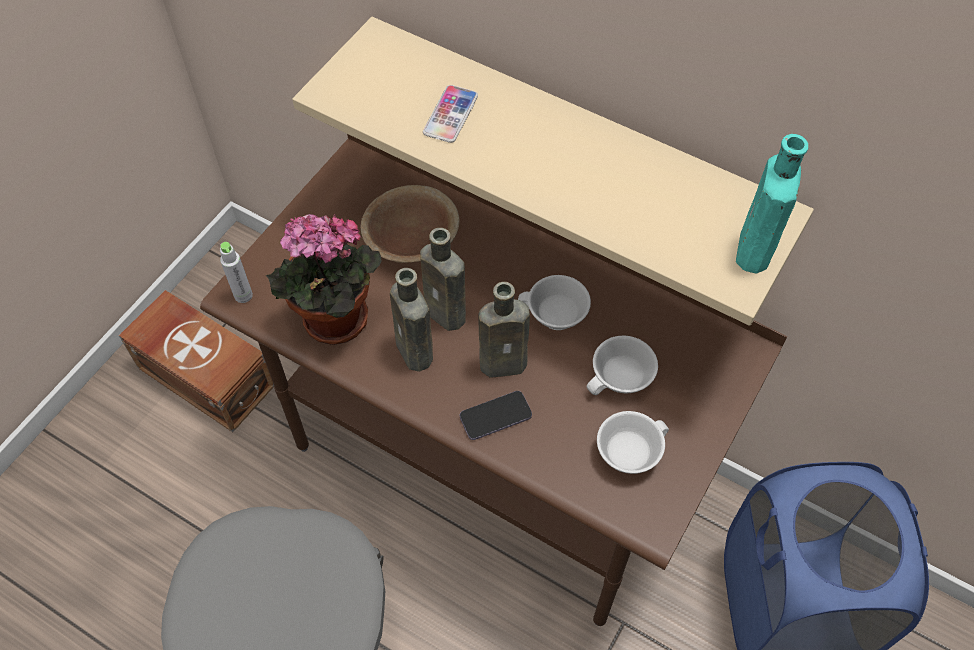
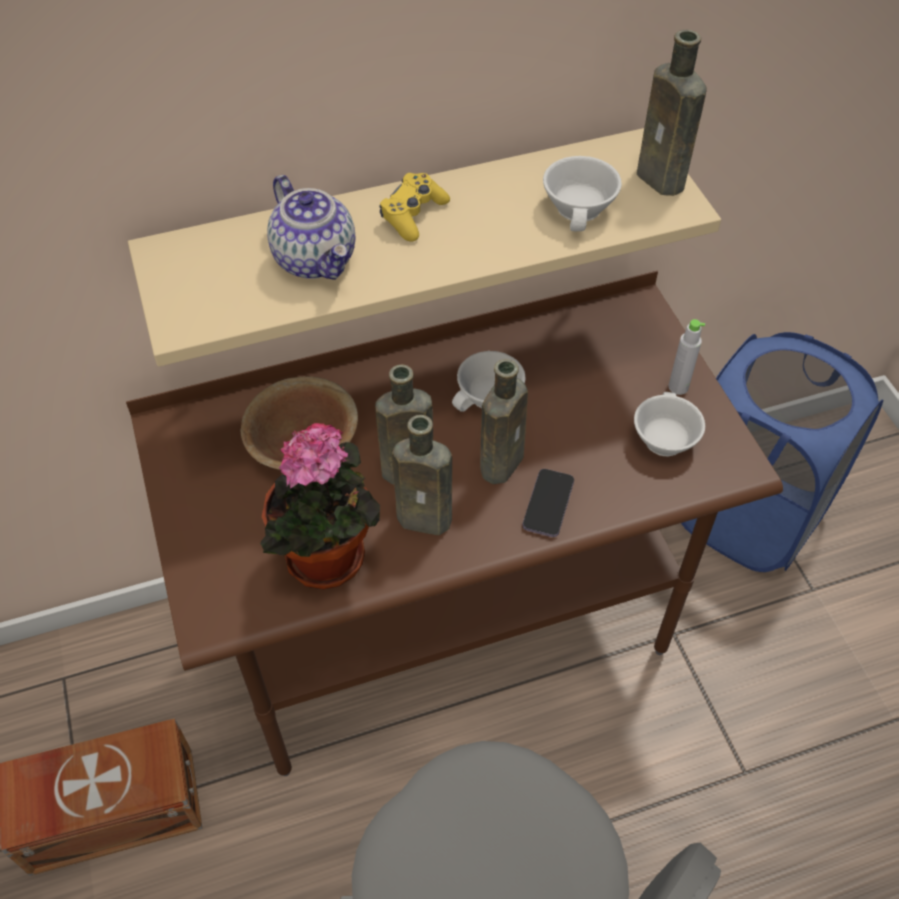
camera: 50 degrees left, 5 degrees down
grey bottle [220,242,253,303] -> grey bottle moved to [668,319,705,395]
phone [423,85,478,143] -> teapot [267,175,355,280]
white cup [587,335,658,395] -> white cup moved to [543,156,622,231]
turquoise bottle [736,134,809,273] -> brown bottle [637,30,707,196]
none -> yellow game controller [379,173,450,242]

